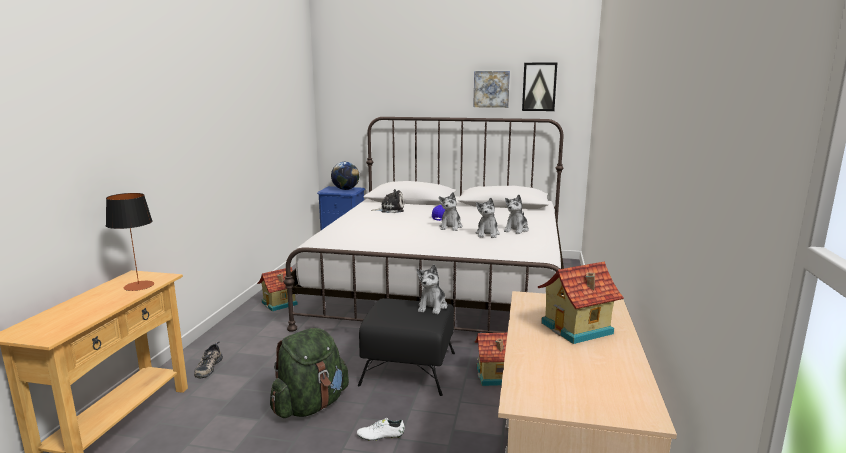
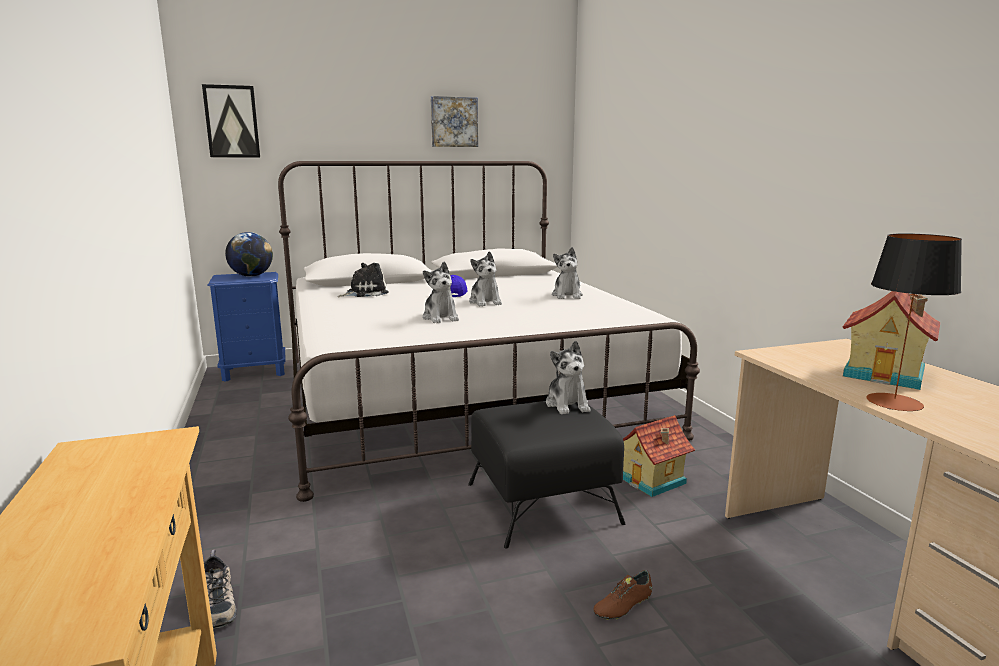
camera: 30 degrees left, 0 degrees up
table lamp [106,193,154,291] -> table lamp moved to [866,234,962,411]
toy house [257,267,298,311] -> none
green backpack [270,328,349,418] -> none
white shoe [357,418,405,441] -> brown shoe [593,570,652,620]
plush toy [476,198,500,238] -> plush toy moved to [422,262,459,323]
picture [522,62,557,111] -> picture moved to [202,84,260,157]

